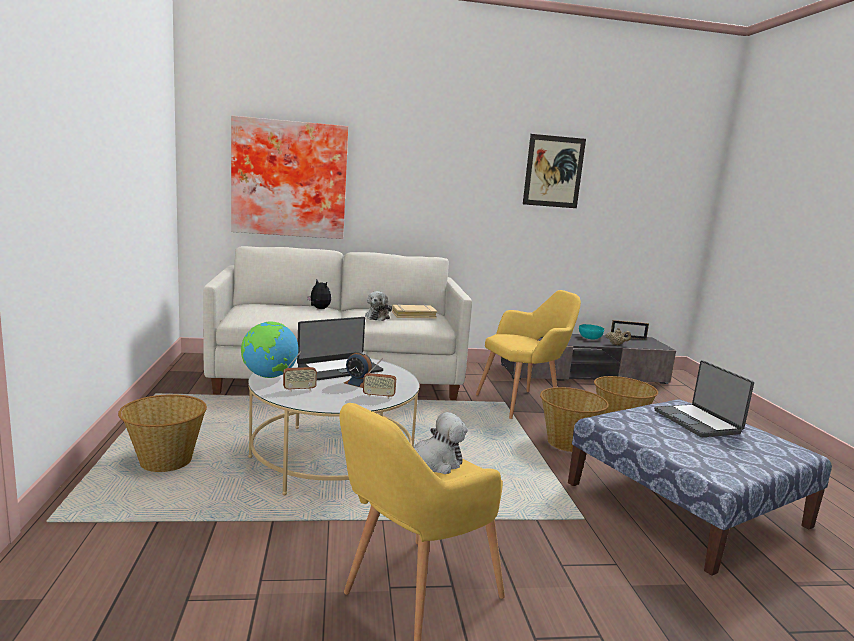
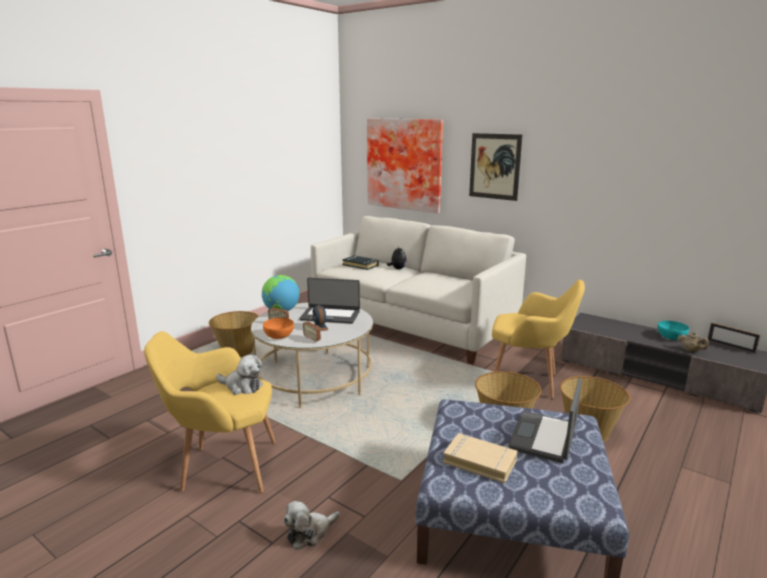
camera: 45 degrees right, 5 degrees up
plush toy [365,291,392,321] -> plush toy moved to [283,501,340,550]
beige book [392,304,437,318] -> beige book moved to [443,433,517,483]
picture [523,134,586,208] -> picture moved to [469,133,522,201]
none -> orange bowl [263,318,294,339]
none -> black book [342,255,379,270]

